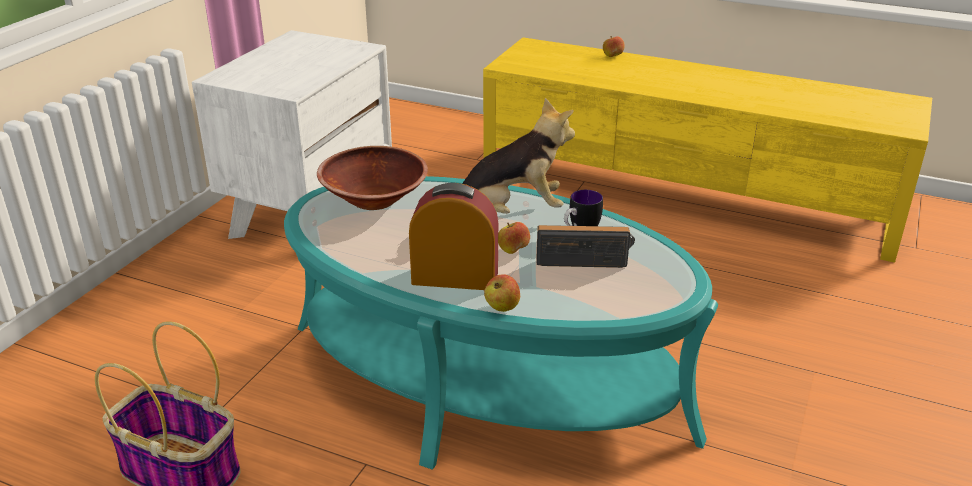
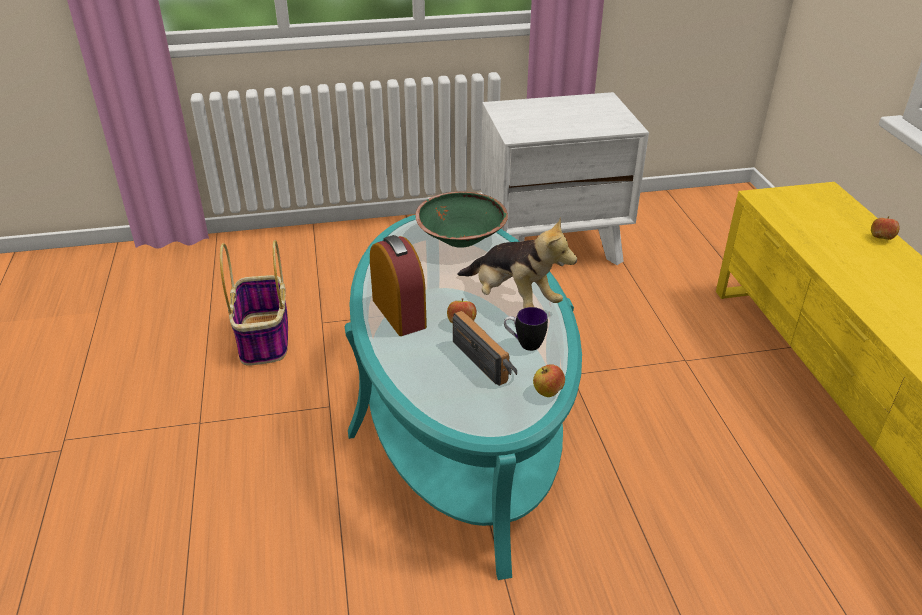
camera: 55 degrees right, 5 degrees up
brown bowl [317,146,428,210] -> green bowl [415,192,508,247]
apple [484,274,520,312] -> apple moved to [533,364,565,397]

